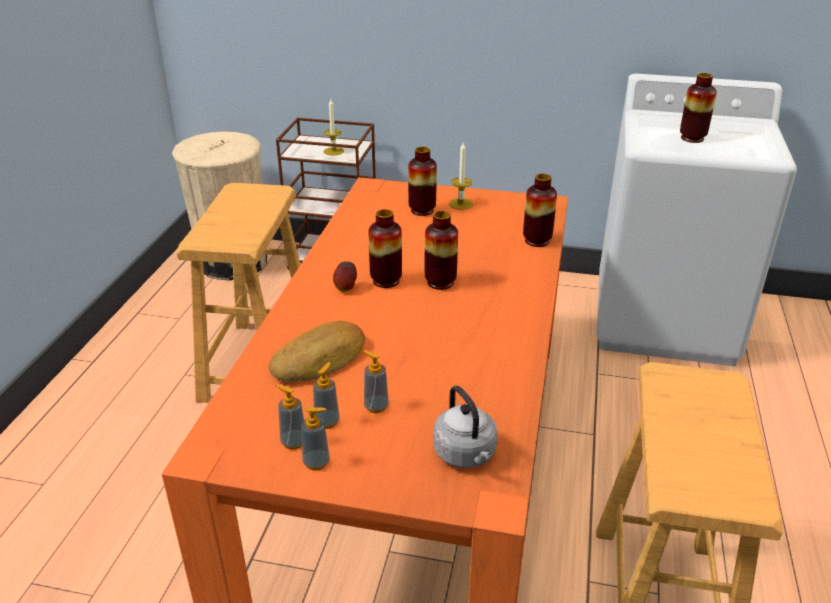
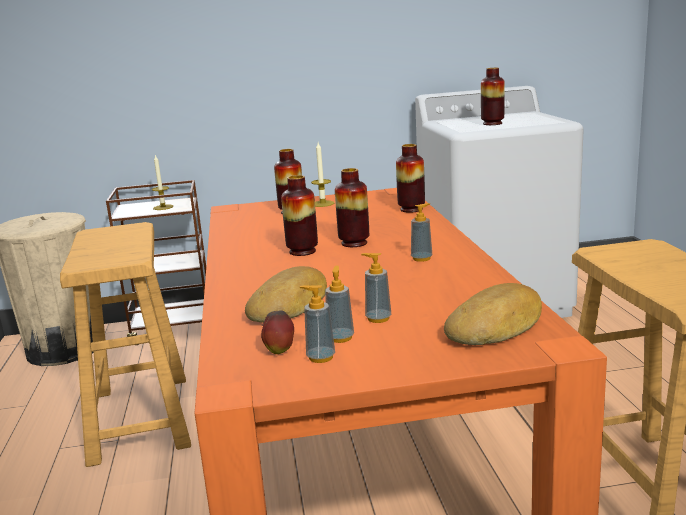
camera: 20 degrees left, 15 degrees down
soap dispenser [301,407,330,471] -> soap dispenser moved to [411,203,432,262]
apple [333,261,357,292] -> apple moved to [261,310,294,354]
grey kettle [433,386,497,468] -> bread [444,283,542,345]

